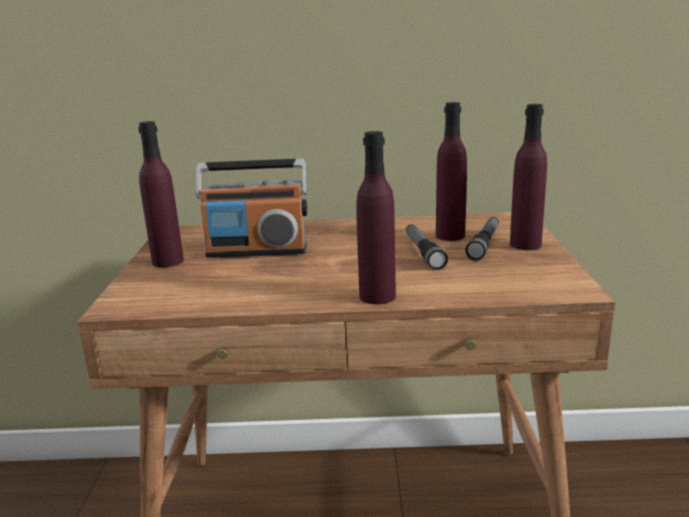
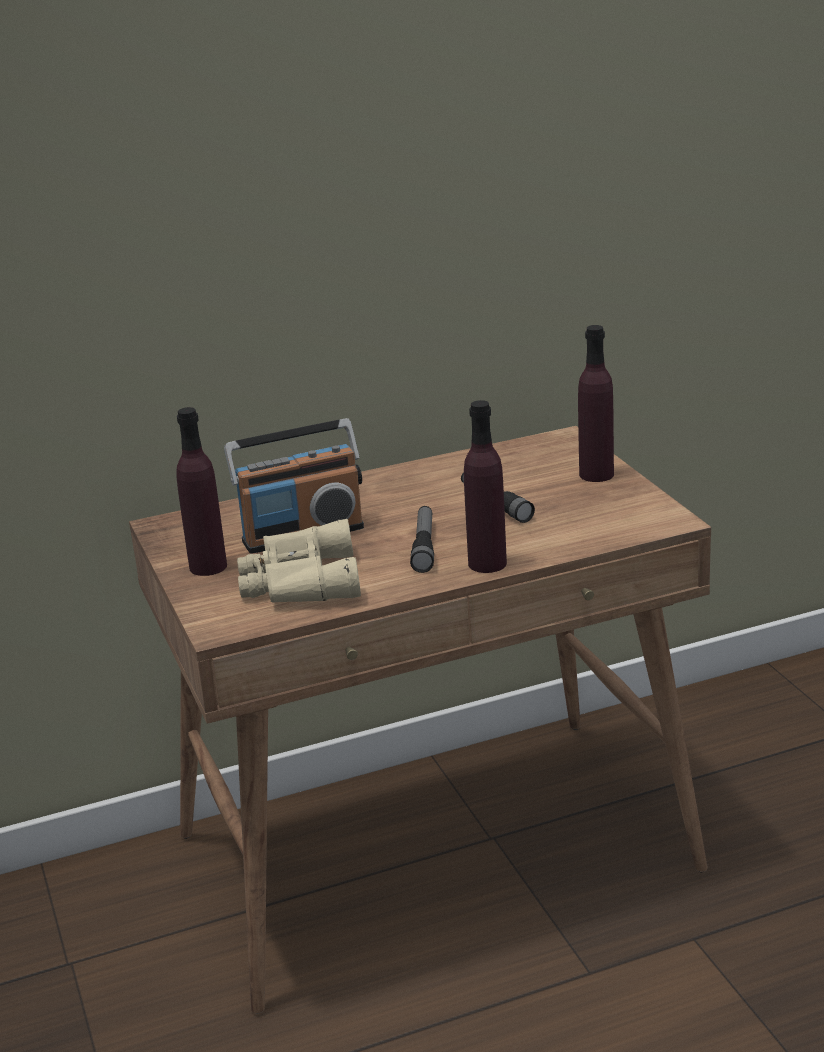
camera: 20 degrees left, 5 degrees up
purple bottle [436,102,467,241] -> none
flashlight [465,217,499,260] -> flashlight moved to [410,506,434,573]
none -> beige binoculars [237,519,361,603]

